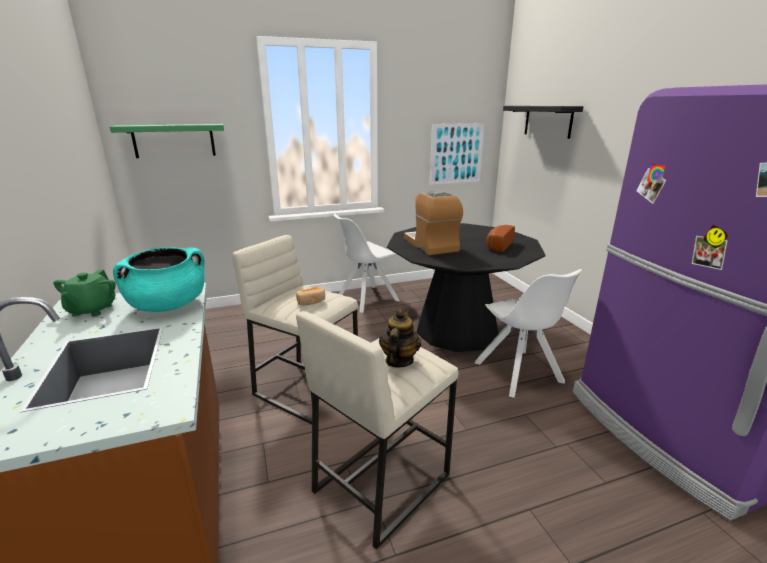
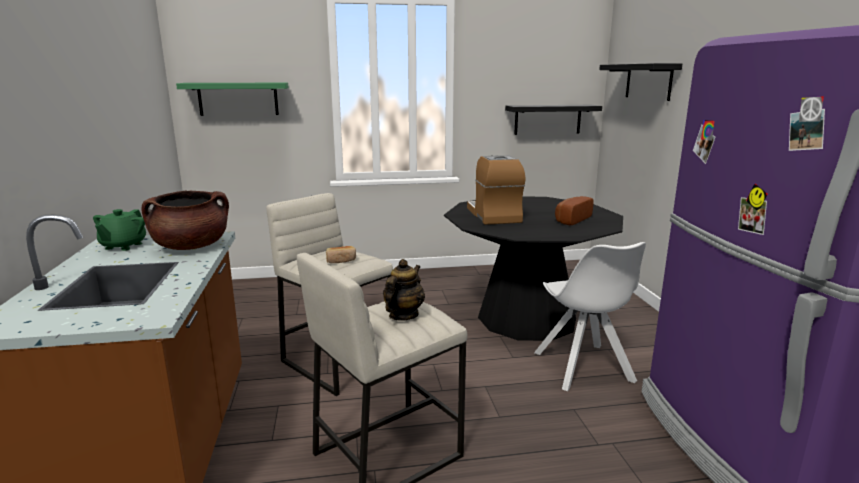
camera: 10 degrees right, 5 degrees down
turquoise cooking pot [113,247,205,312] -> brown cooking pot [142,191,229,250]
white chair [334,213,399,313] -> none
picture [430,123,485,185] -> black shelf [505,105,602,135]

